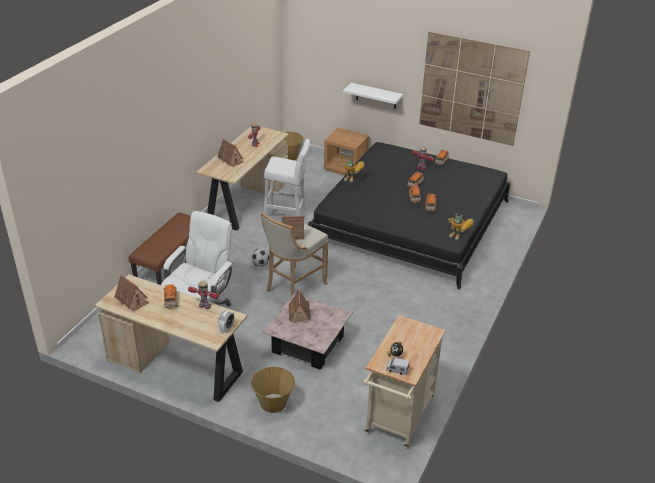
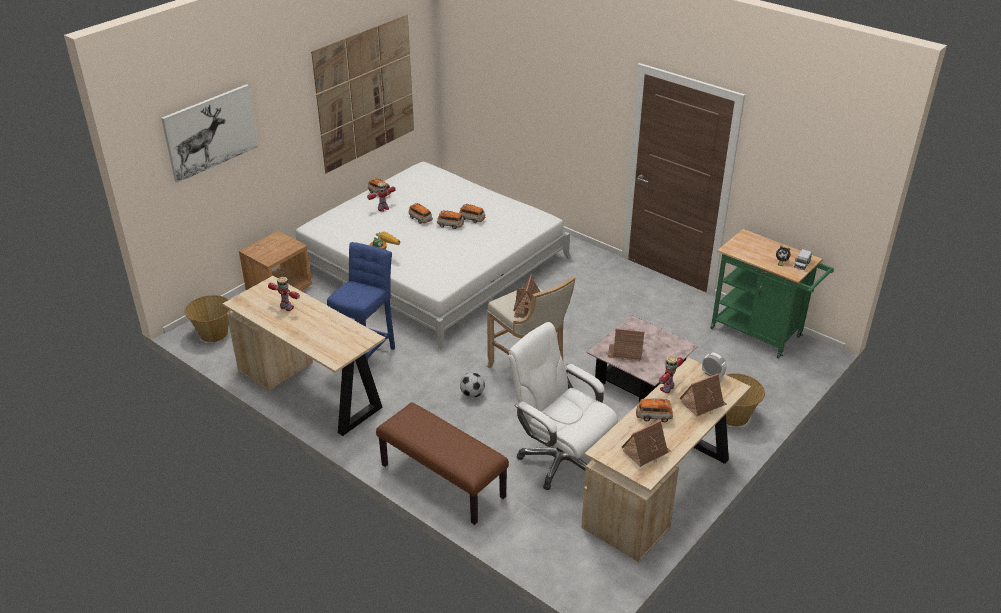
camera: 75 degrees left, 0 degrees up
toy house [217,139,244,167] -> toy house moved to [679,373,727,417]
white stool [264,139,310,216] -> blue stool [327,242,395,362]
black bed [308,142,510,290] -> white bed [296,162,571,349]
white shelf [343,83,403,109] -> none
beige cart [363,315,446,448] -> green cart [710,229,834,358]
toy robot [448,213,474,240] -> none
none -> picture [161,84,258,183]

